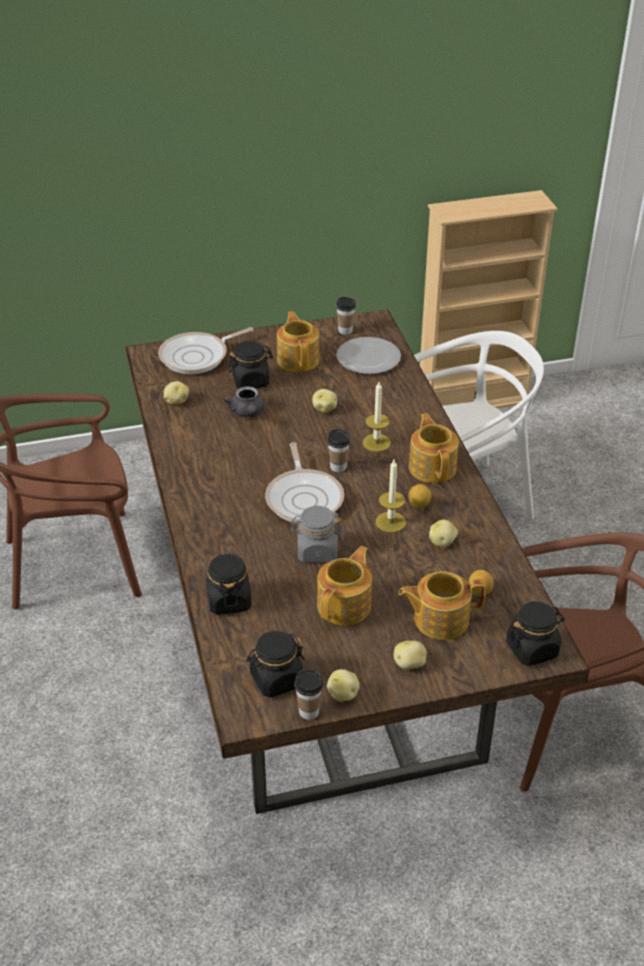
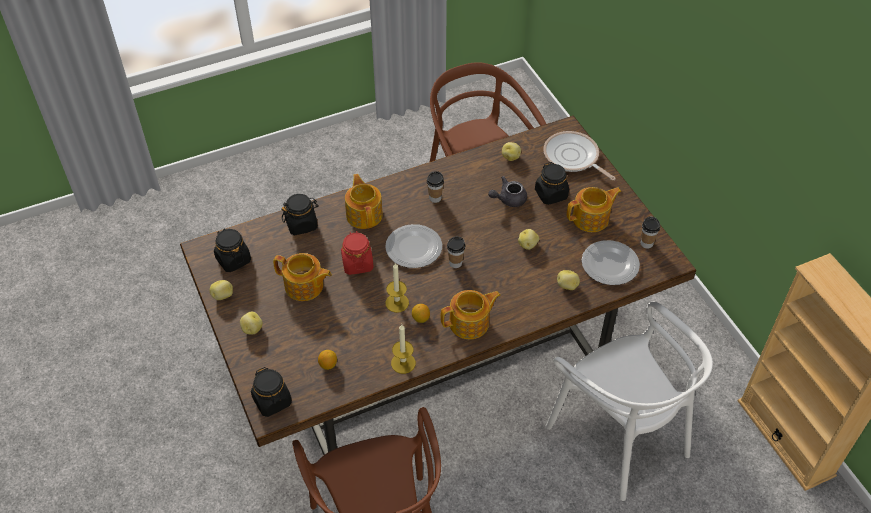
camera: 80 degrees right, 10 degrees up
frying pan [265,442,344,524] -> plate [385,224,442,268]
grey jar [290,506,344,563] -> red jar [341,231,374,275]
cup [295,669,323,720] -> cup moved to [427,171,444,203]
candle [363,382,391,452] -> candle moved to [391,325,416,374]
teapot [398,571,486,640] -> teapot moved to [345,174,383,229]
potato [429,520,458,548] -> potato moved to [557,270,580,290]

